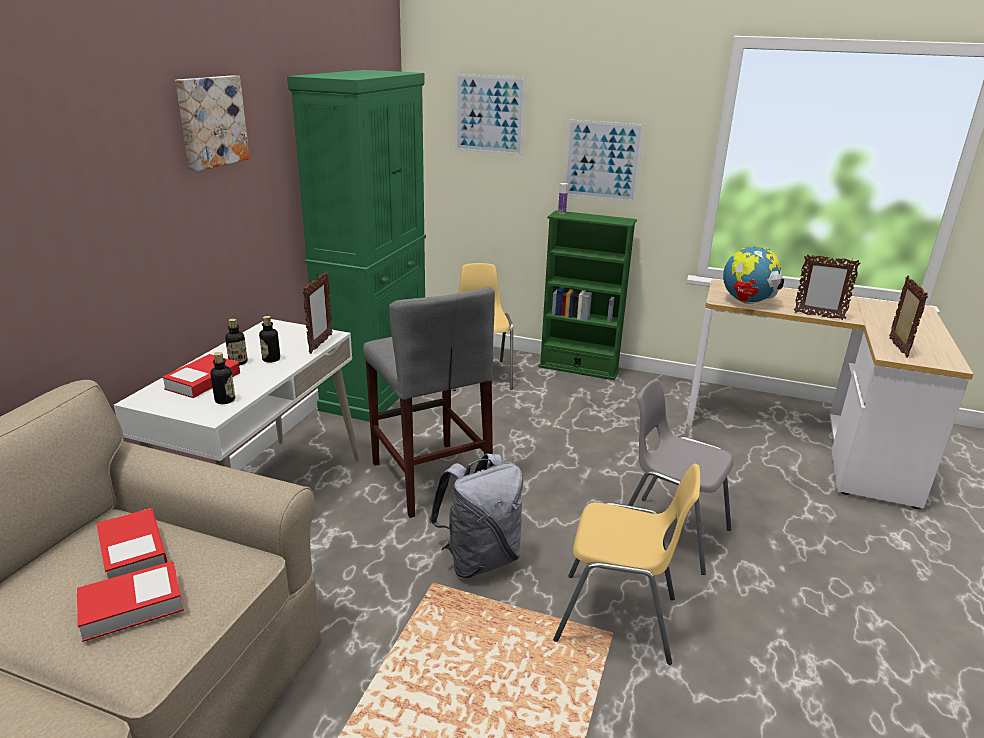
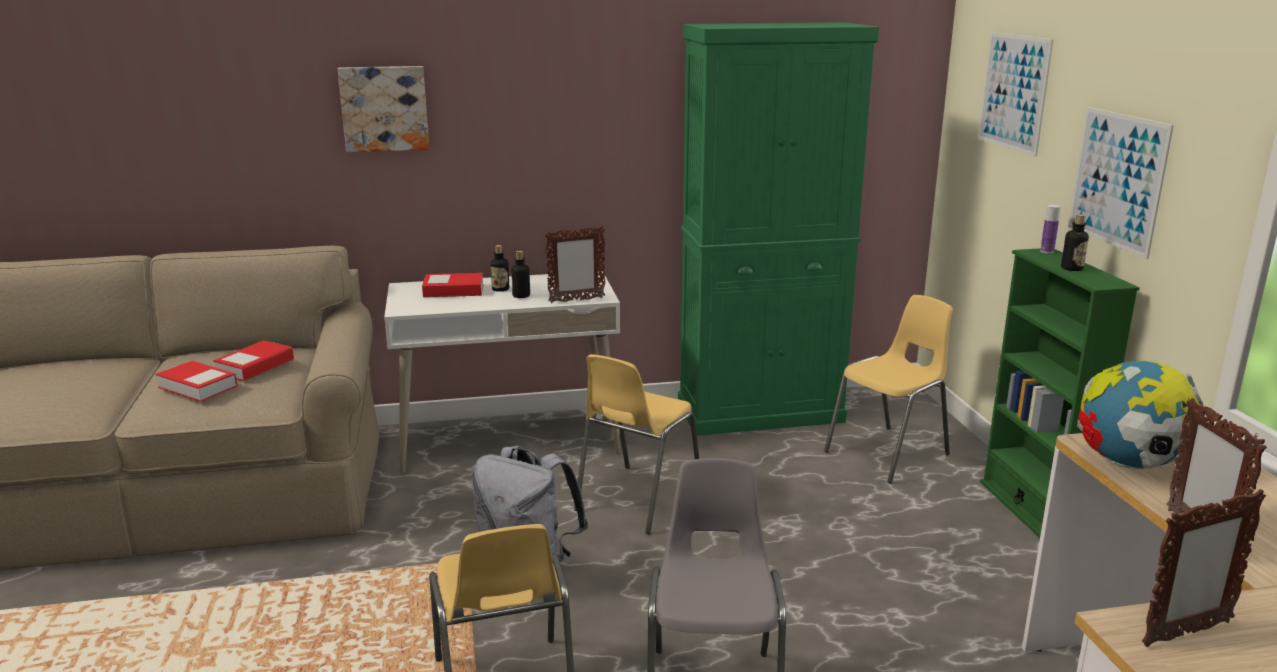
camera: 60 degrees right, 5 degrees down
picture [175,75,250,171] -> picture moved to [338,66,429,152]
bottle [210,352,235,404] -> bottle moved to [1061,214,1089,271]
grey stool [363,287,495,518] -> yellow chair [574,354,699,534]

